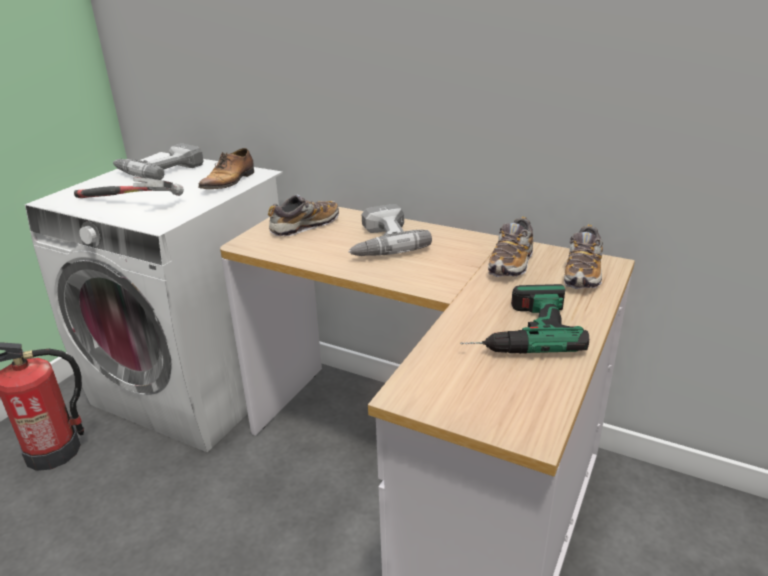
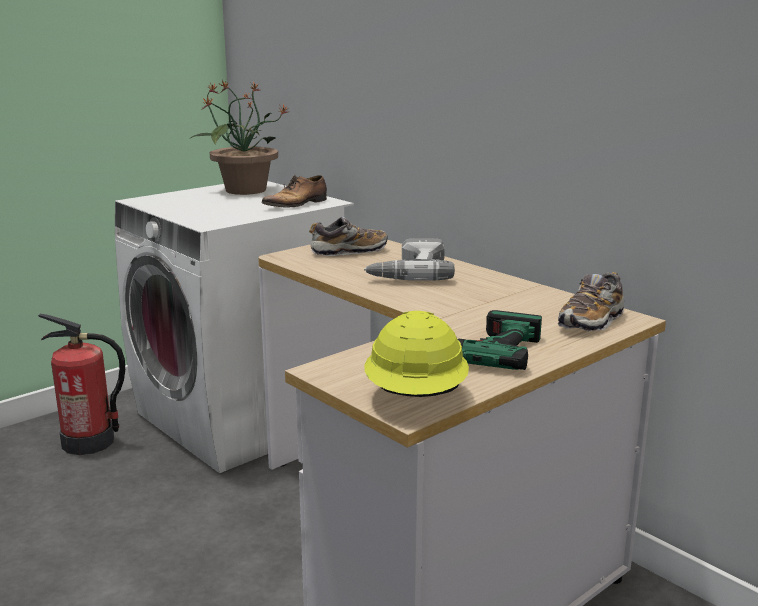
camera: 20 degrees right, 10 degrees down
hammer [74,177,184,198] -> none
power drill [113,144,204,180] -> potted plant [191,80,288,195]
shoe [488,216,533,277] -> none
none -> yellow hard hat [364,311,469,397]

